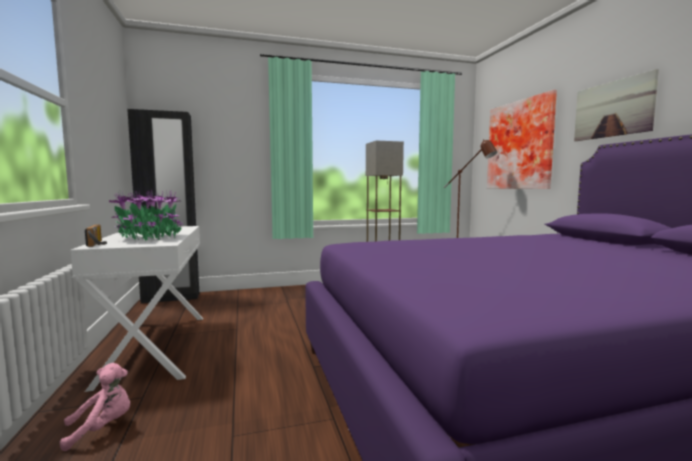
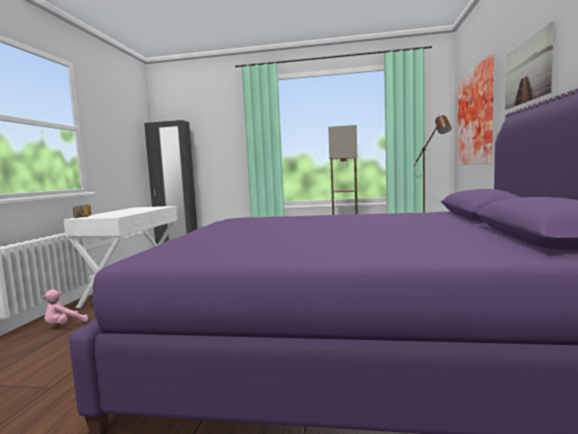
camera: 25 degrees right, 0 degrees up
pink plush toy [60,363,130,451] -> pink plush toy turned 135 degrees clockwise [42,289,88,324]
potted plant [109,190,183,241] -> none

